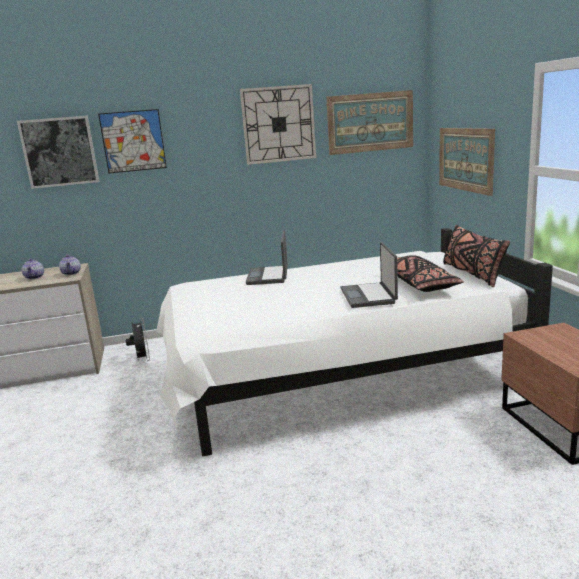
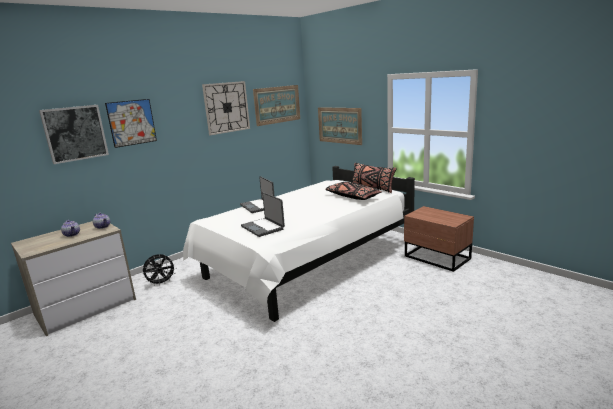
camera: 30 degrees left, 0 degrees up
black fan [126,318,150,361] -> black fan turned 105 degrees clockwise [143,254,176,286]
laptop [340,242,398,308] -> laptop moved to [241,192,285,237]

